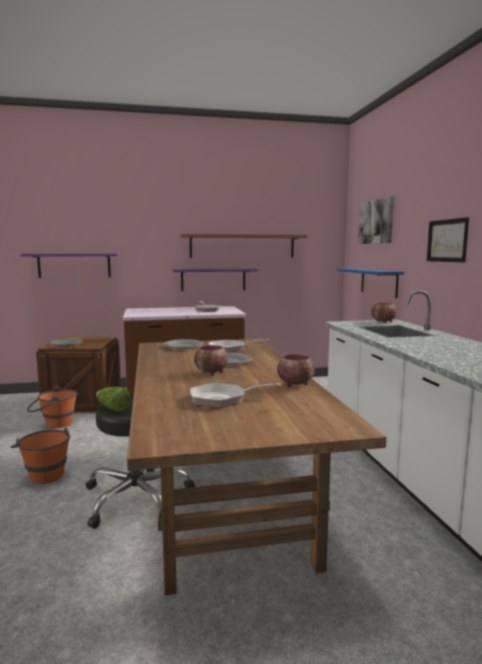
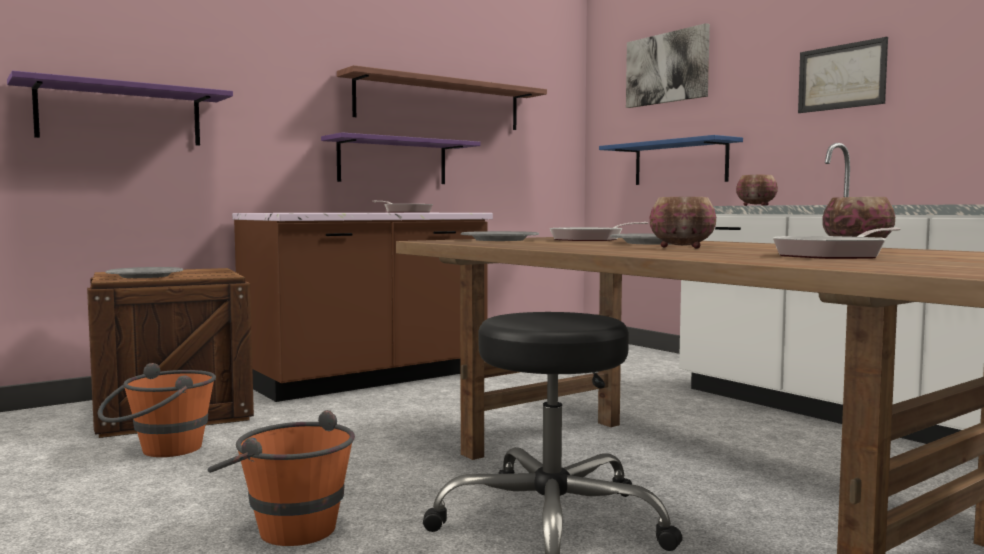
camera: 25 degrees left, 5 degrees down
lettuce [96,387,131,412] -> none

